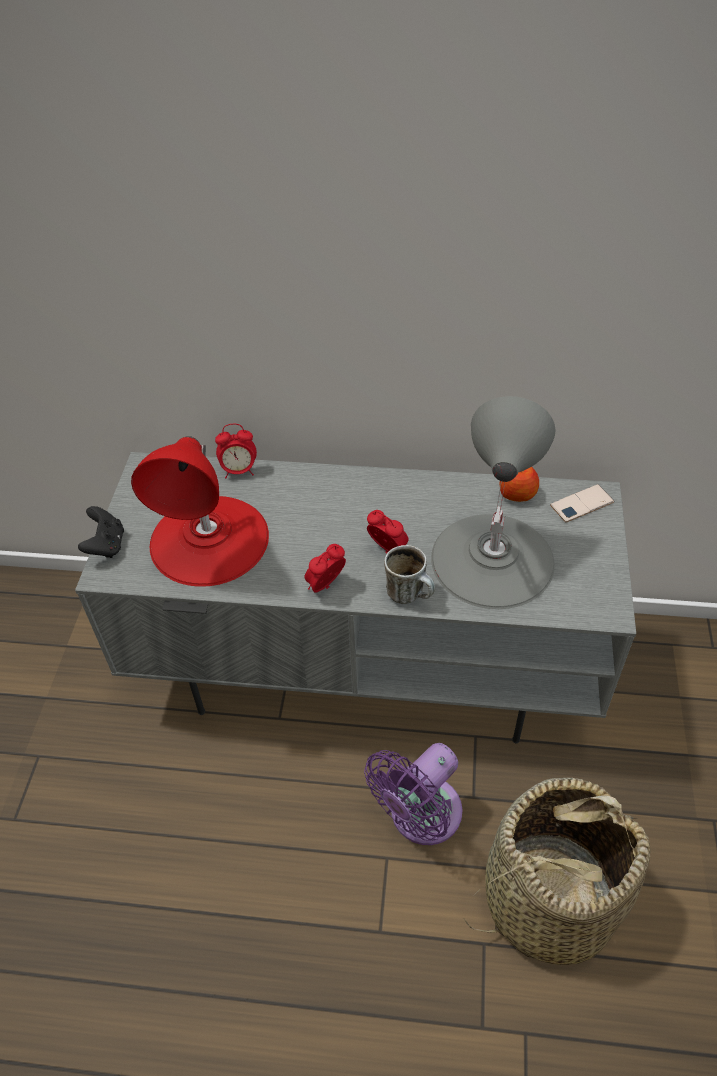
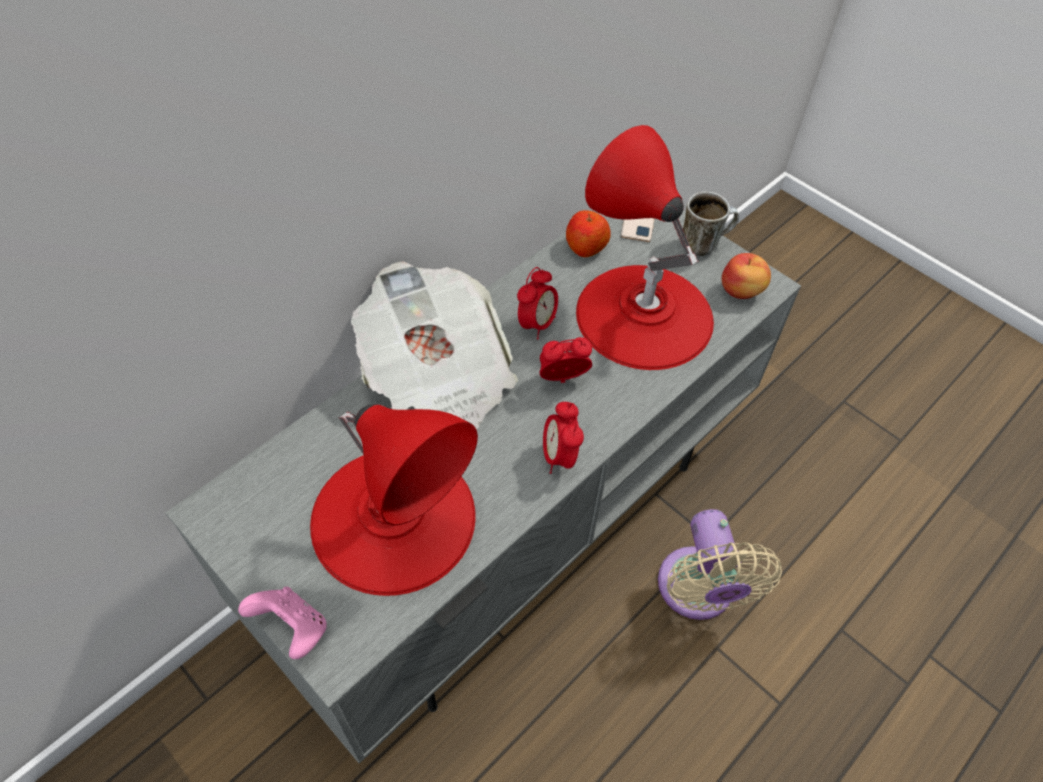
camera: 55 degrees left, 5 degrees up
black game controller [78,506,124,558] -> pink game controller [238,587,327,659]
alarm clock [215,424,257,478] -> alarm clock moved to [517,267,558,340]
purple fan [364,743,462,845] -> beige fan [658,509,782,620]
mug [384,545,435,604] -> mug moved to [682,192,739,256]
grey table lamp [431,396,556,609] -> red table lamp [576,125,714,370]
basket [464,778,650,965] -> none
none -> newspaper [351,261,518,429]
none -> apple [722,253,771,299]

